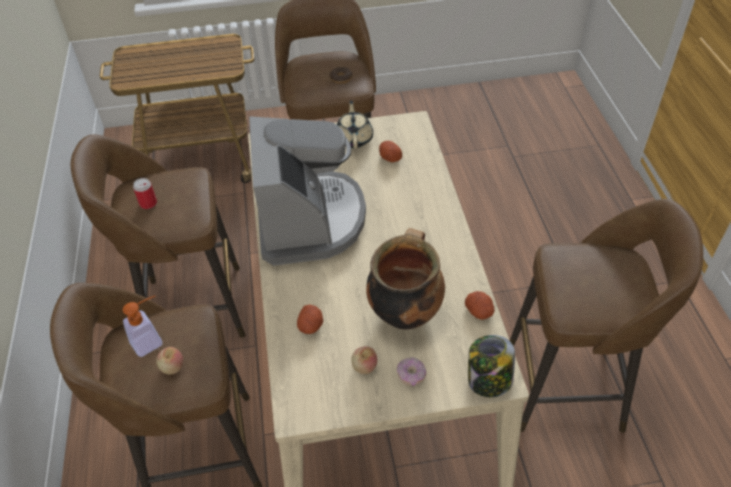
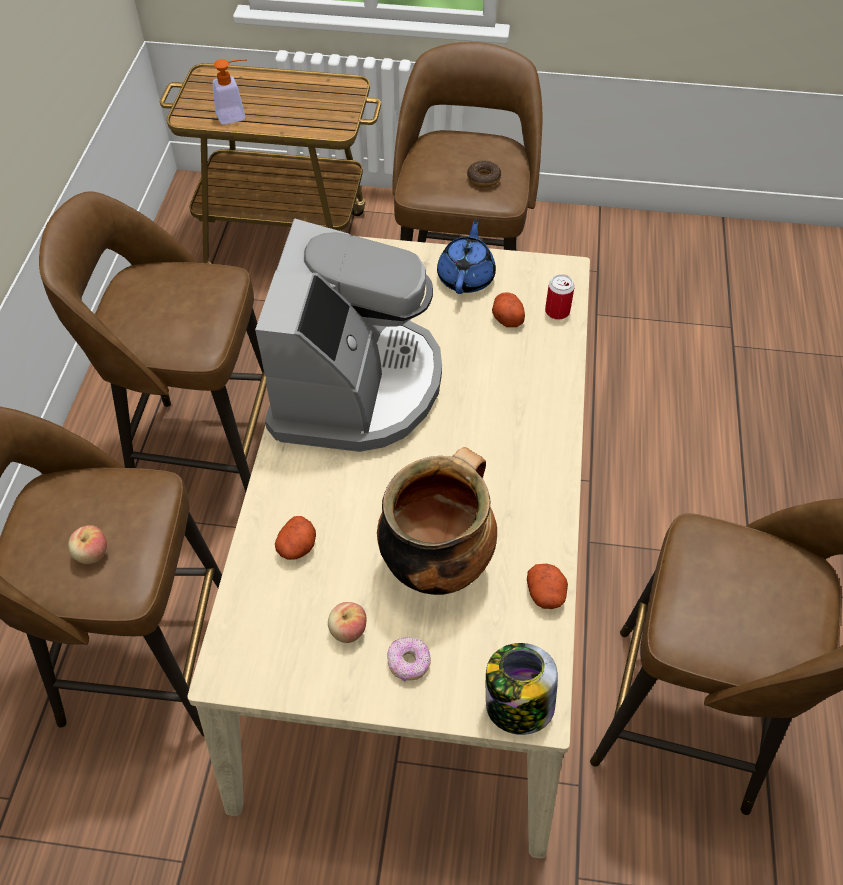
camera: 15 degrees right, 5 degrees up
soap dispenser [123,296,162,357] -> soap dispenser moved to [213,59,247,125]
can [133,178,157,209] -> can moved to [545,274,575,319]
beige teapot [337,100,373,149] -> blue teapot [437,218,496,294]

